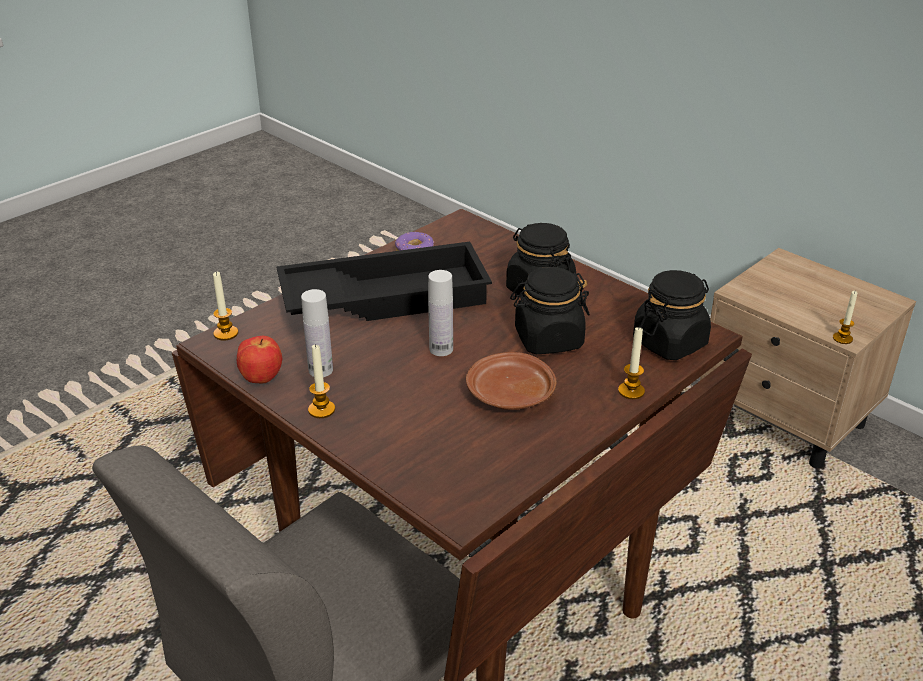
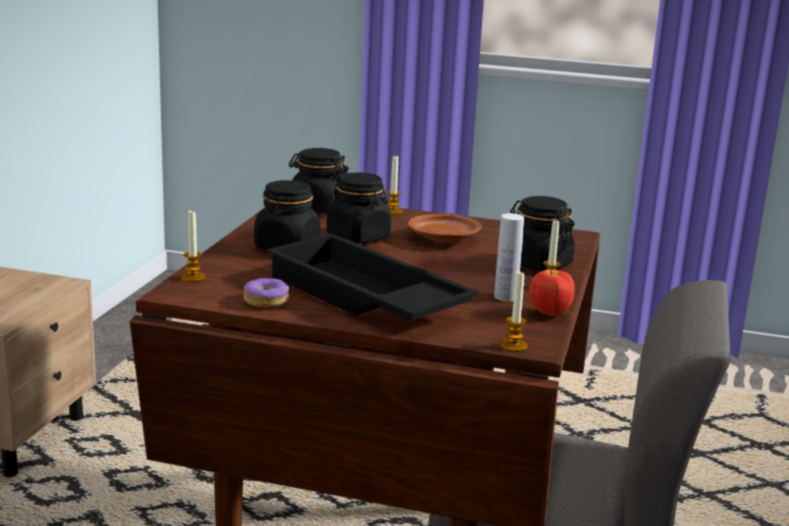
camera: 120 degrees left, 15 degrees down
white bottle [428,270,453,356] -> none
candle [833,291,857,344] -> candle moved to [181,211,205,282]
none -> black jar [510,196,575,271]

